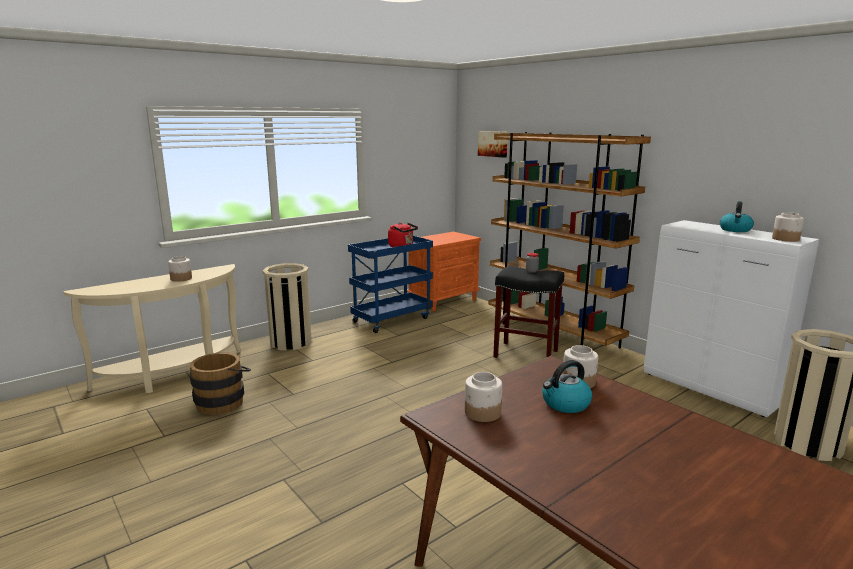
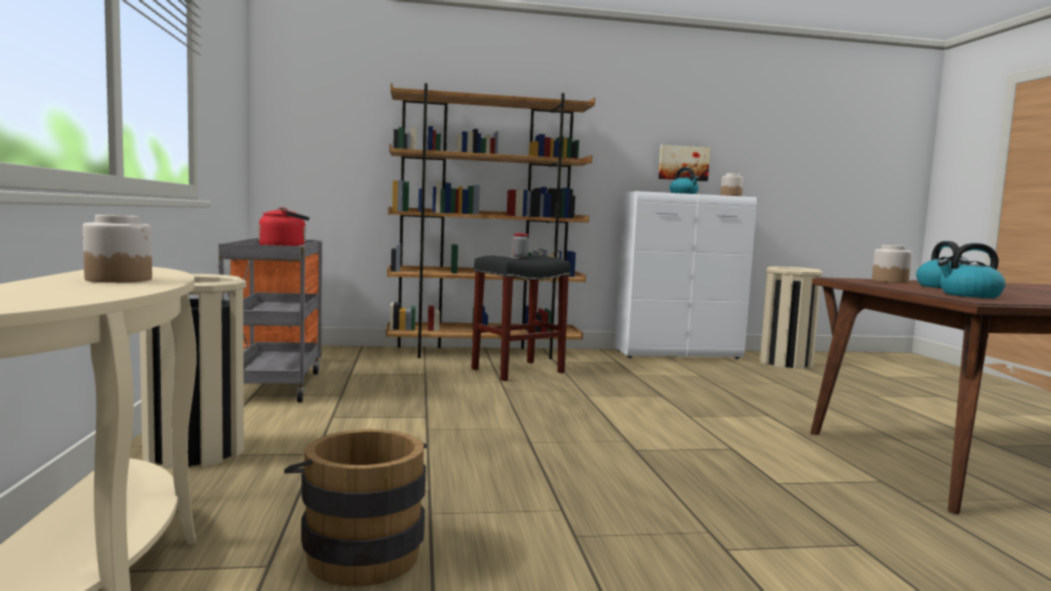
camera: 60 degrees left, 10 degrees down
blue cart [348,236,433,333] -> grey cart [218,238,322,402]
jar [465,372,502,422] -> kettle [938,243,1006,298]
picture [478,131,508,158] -> picture moved to [658,145,710,181]

